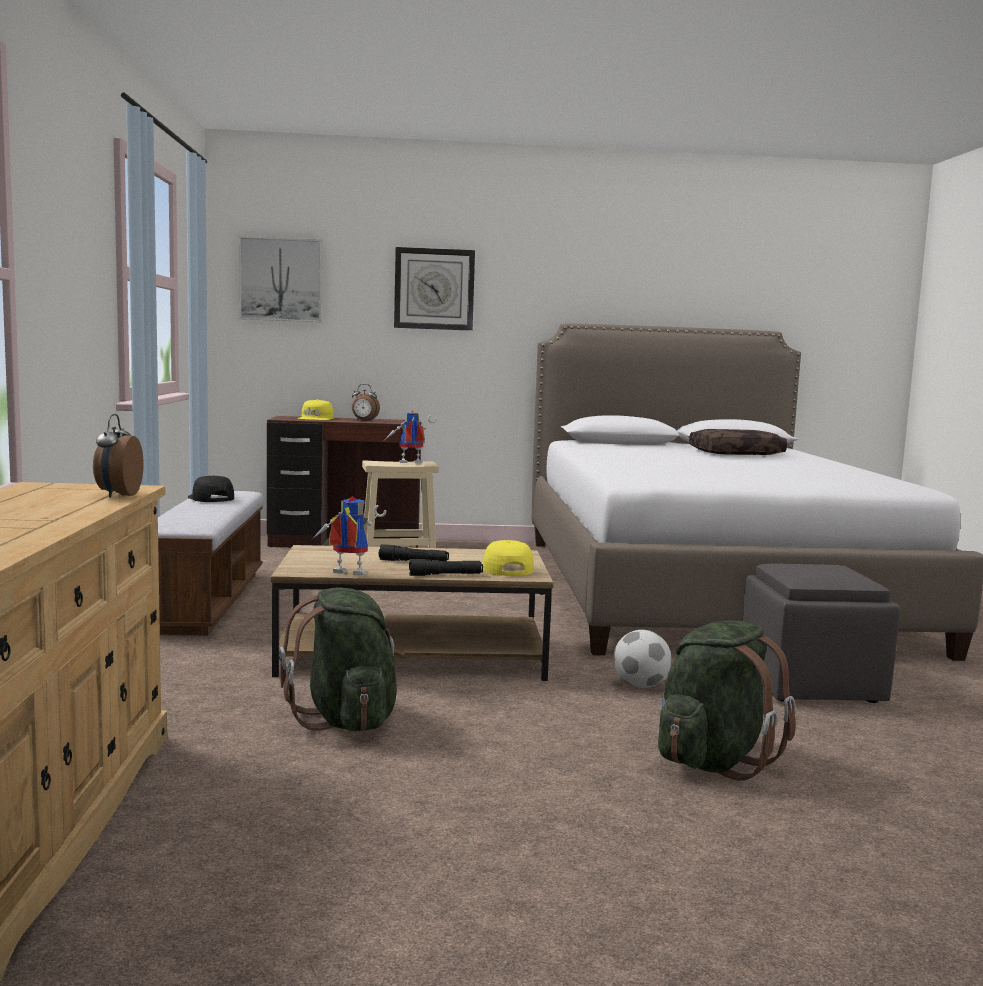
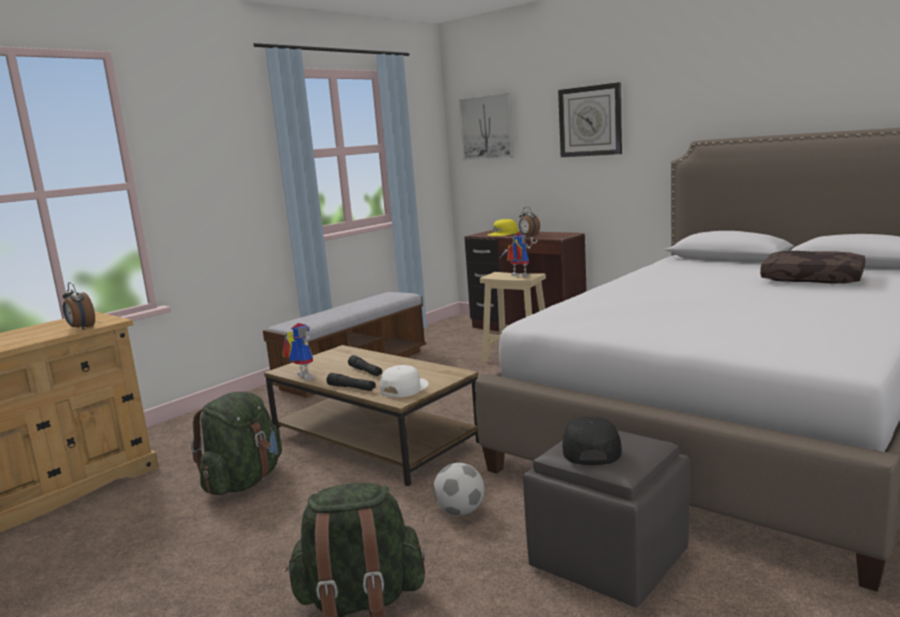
camera: 45 degrees right, 5 degrees up
alarm clock [93,414,144,498] -> alarm clock turned 90 degrees counterclockwise [63,282,95,330]
black cap [188,476,234,502] -> black cap moved to [562,417,621,465]
yellow cap [481,540,534,576] -> white cap [380,365,429,398]

